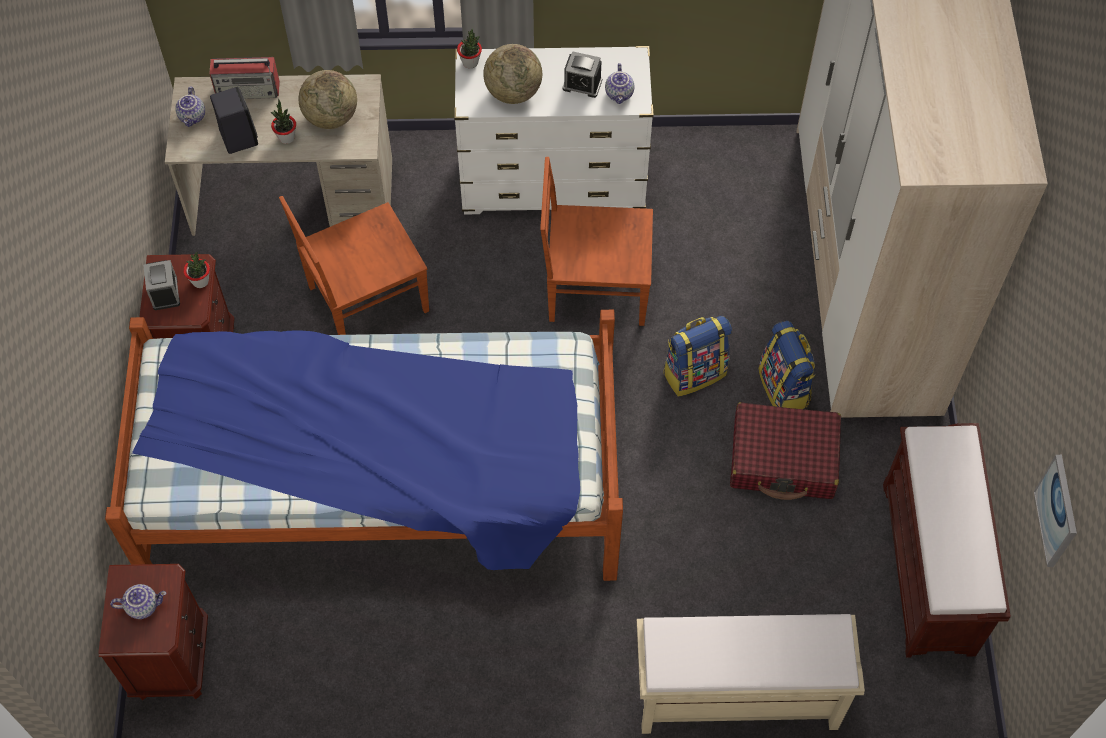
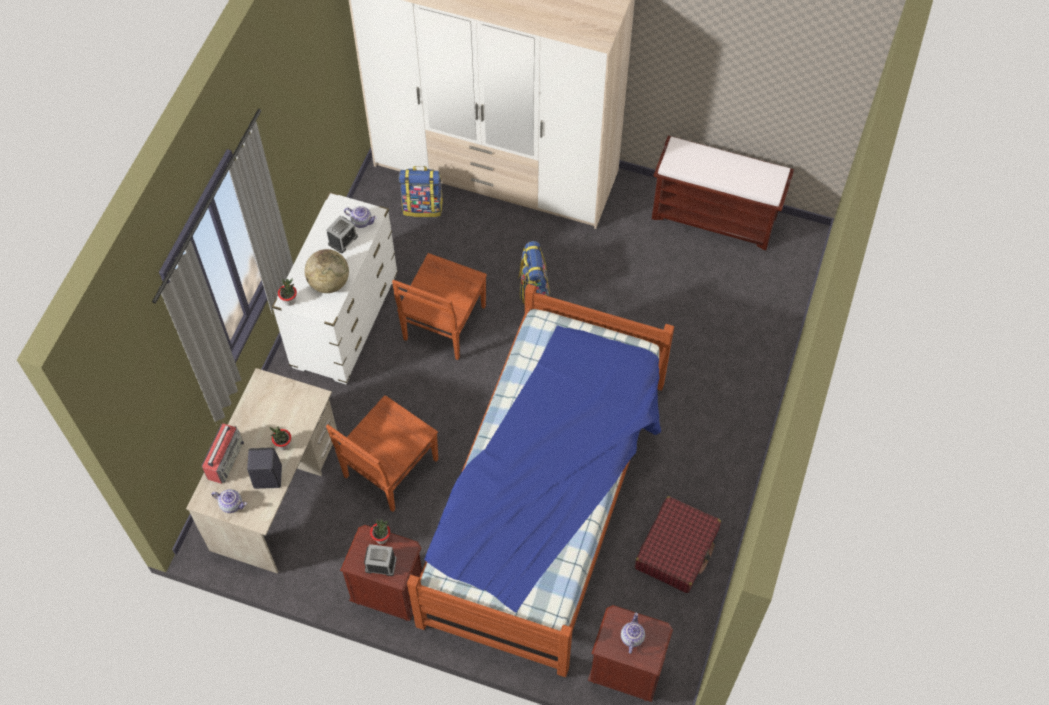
camera: 70 degrees left, 0 degrees up
brown chair [279,196,429,335] -> brown chair turned 45 degrees clockwise [326,395,438,512]
globe [299,70,357,129] -> none
beige bench [637,614,865,734] -> none
red suitcase [730,402,841,500] -> red suitcase moved to [635,496,721,593]
backpack [758,321,816,409] -> backpack moved to [399,166,443,217]
picture [1034,455,1077,567] -> none

